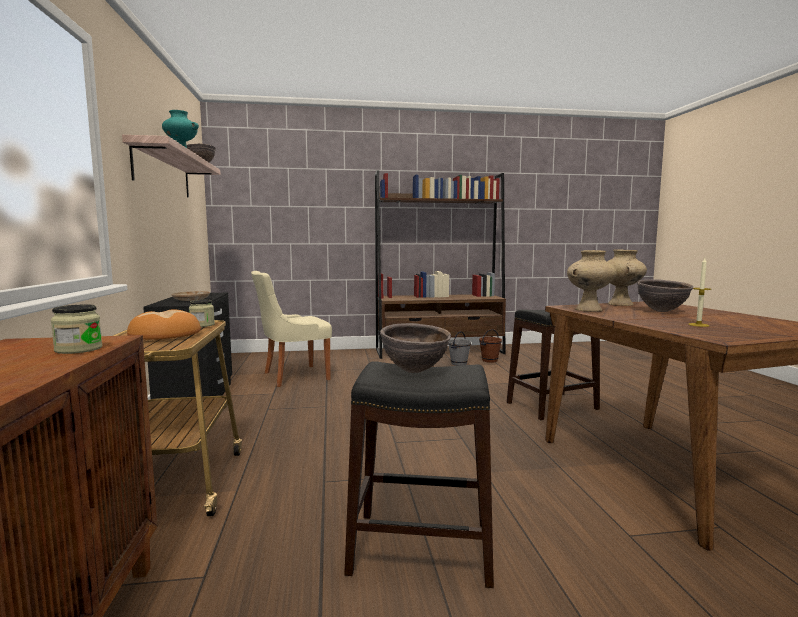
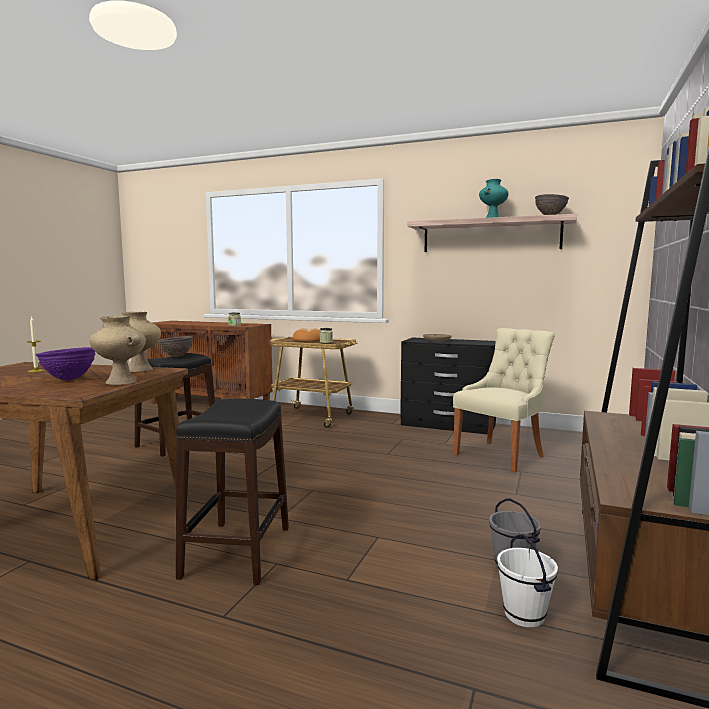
camera: 120 degrees right, 0 degrees up
beige chair [251,271,332,387] -> beige chair turned 45 degrees clockwise [453,328,555,473]
brown bucket [479,329,502,363] -> white bucket [497,534,558,628]
brown bowl [637,279,693,312] -> purple bowl [36,347,95,380]

